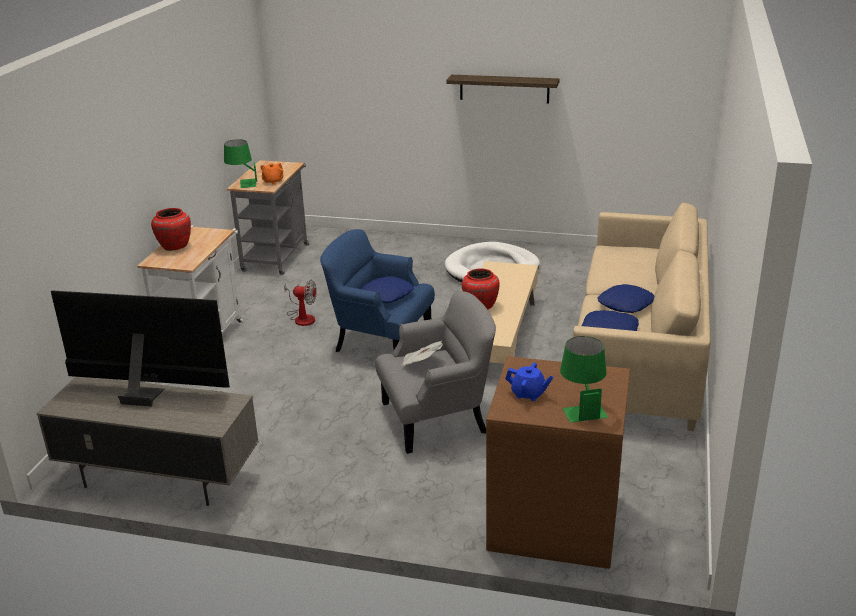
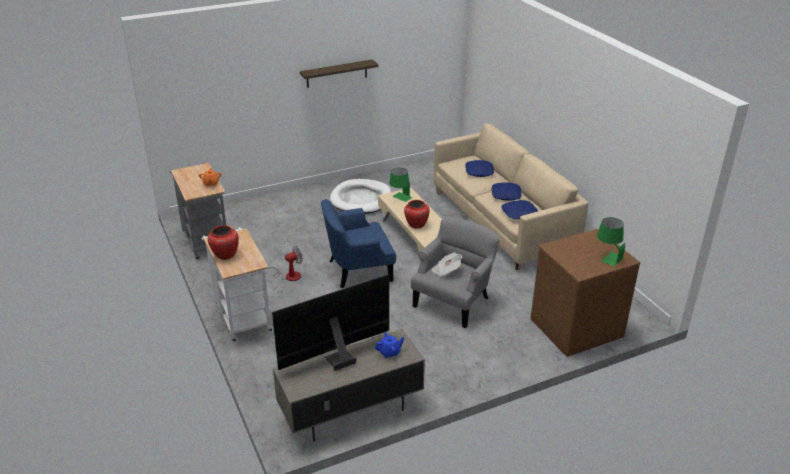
camera: 40 degrees left, 5 degrees up
green table lamp [224,139,257,188] -> green table lamp moved to [389,168,413,202]
blue pillow [361,276,415,303] -> blue pillow moved to [465,160,494,177]
blue teapot [505,362,553,401] -> blue teapot moved to [375,332,404,358]

